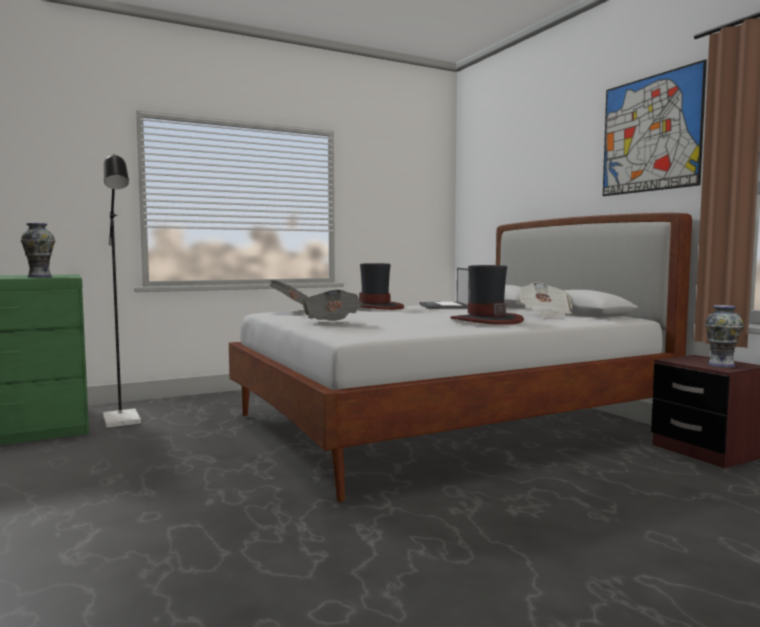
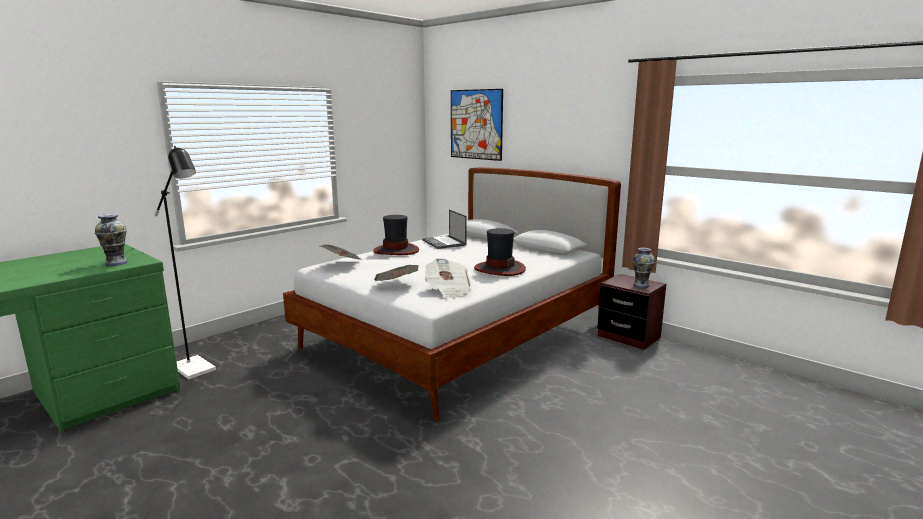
camera: 20 degrees left, 10 degrees up
newspaper [518,282,572,318] -> newspaper moved to [425,258,471,299]
picture [603,59,707,196] -> picture moved to [451,89,503,161]

